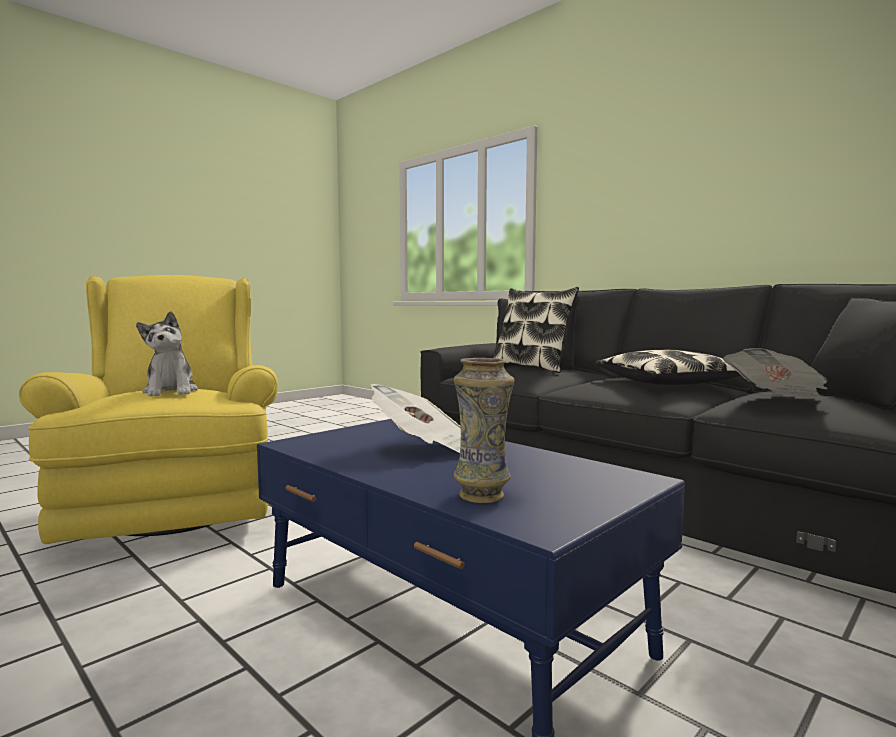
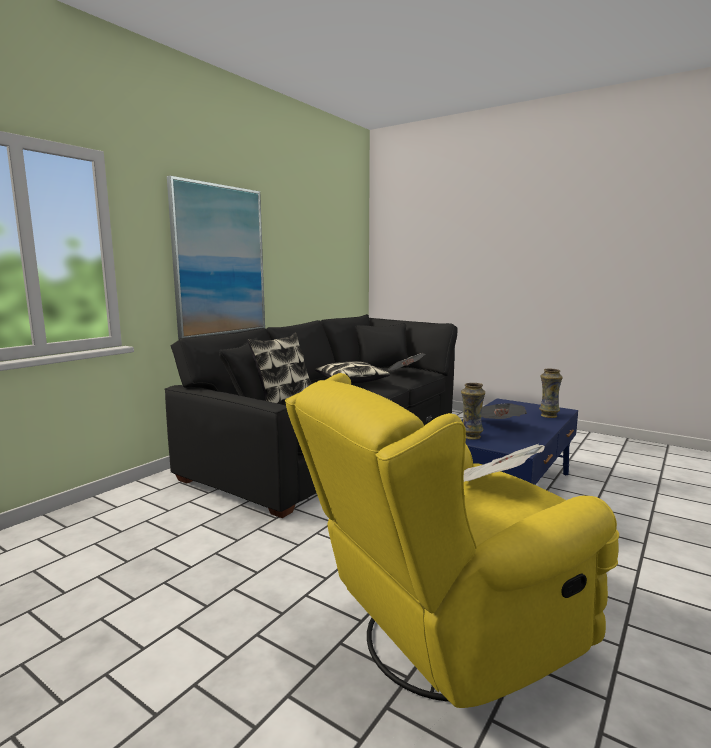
camera: 100 degrees left, 5 degrees up
plush toy [136,311,198,396] -> newspaper [464,444,545,482]
none -> picture [167,176,265,339]
none -> vase [461,383,485,440]

